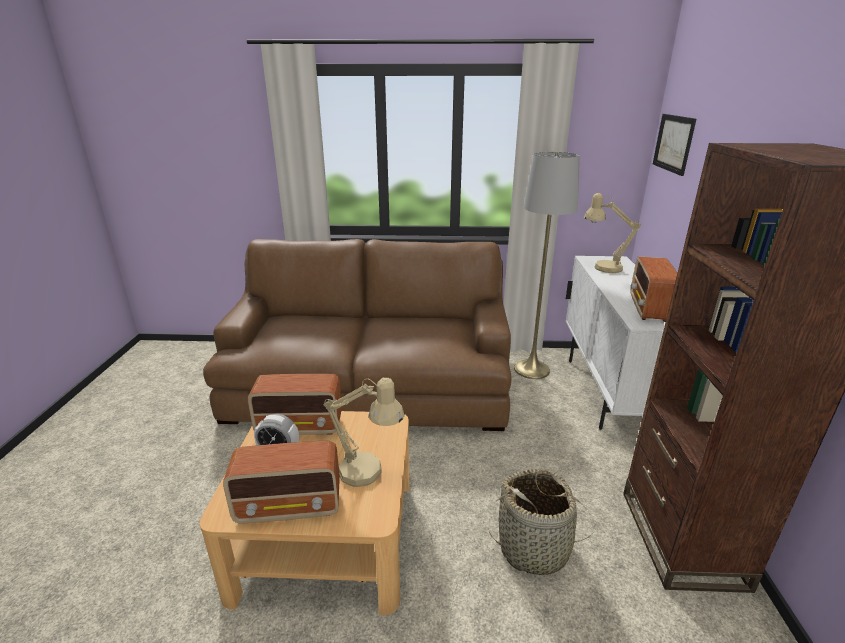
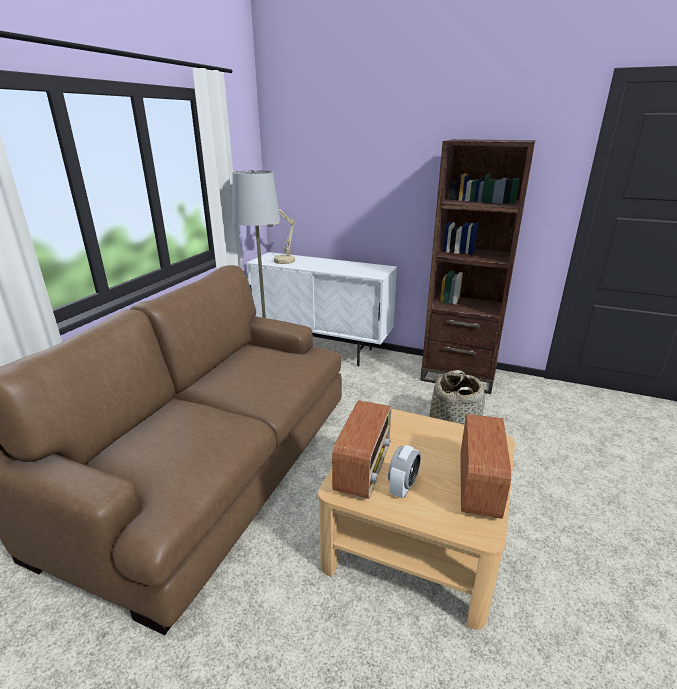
camera: 70 degrees left, 0 degrees up
beige table lamp [324,378,405,487] -> none
radio [631,256,677,322] -> none
picture [653,114,696,176] -> none

